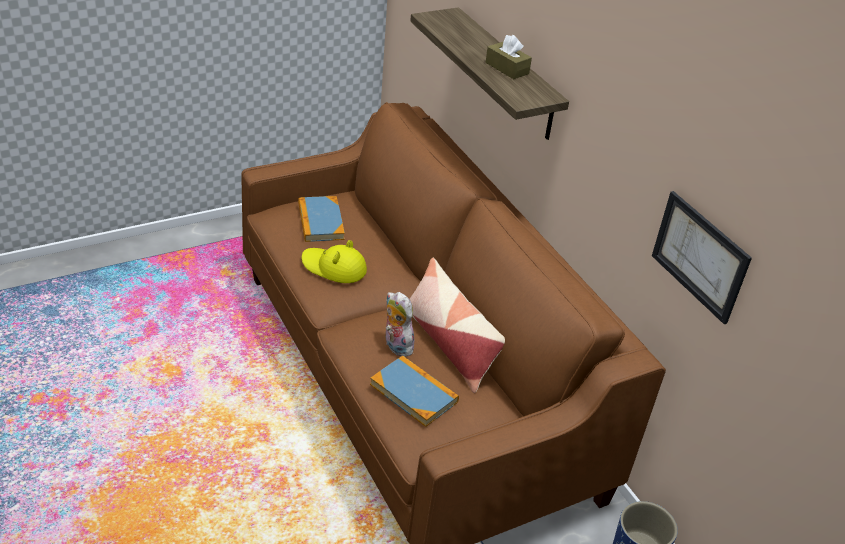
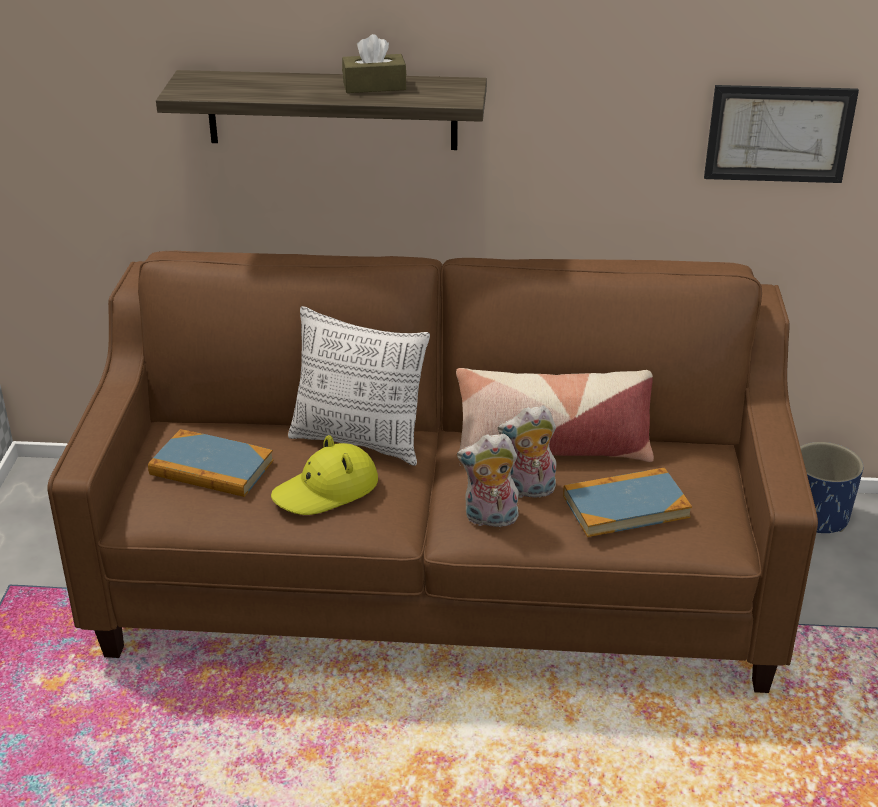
camera: 55 degrees left, 5 degrees down
none -> pillow [288,306,430,466]
none -> plush toy [457,433,519,529]

